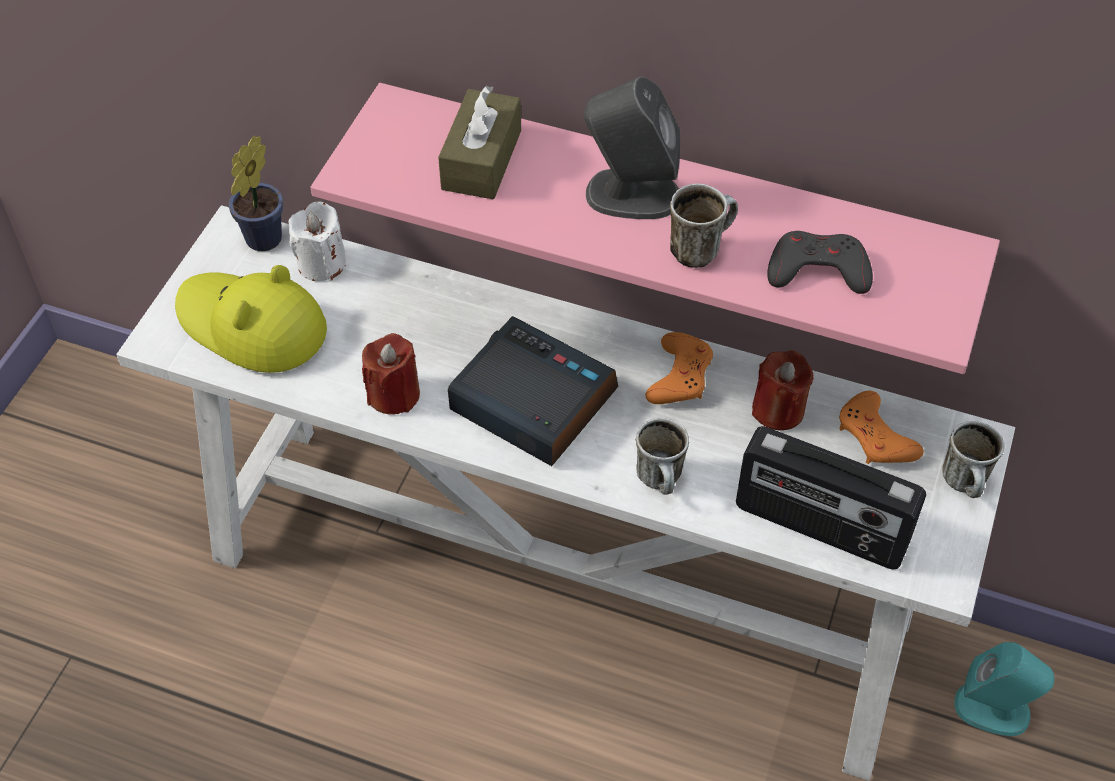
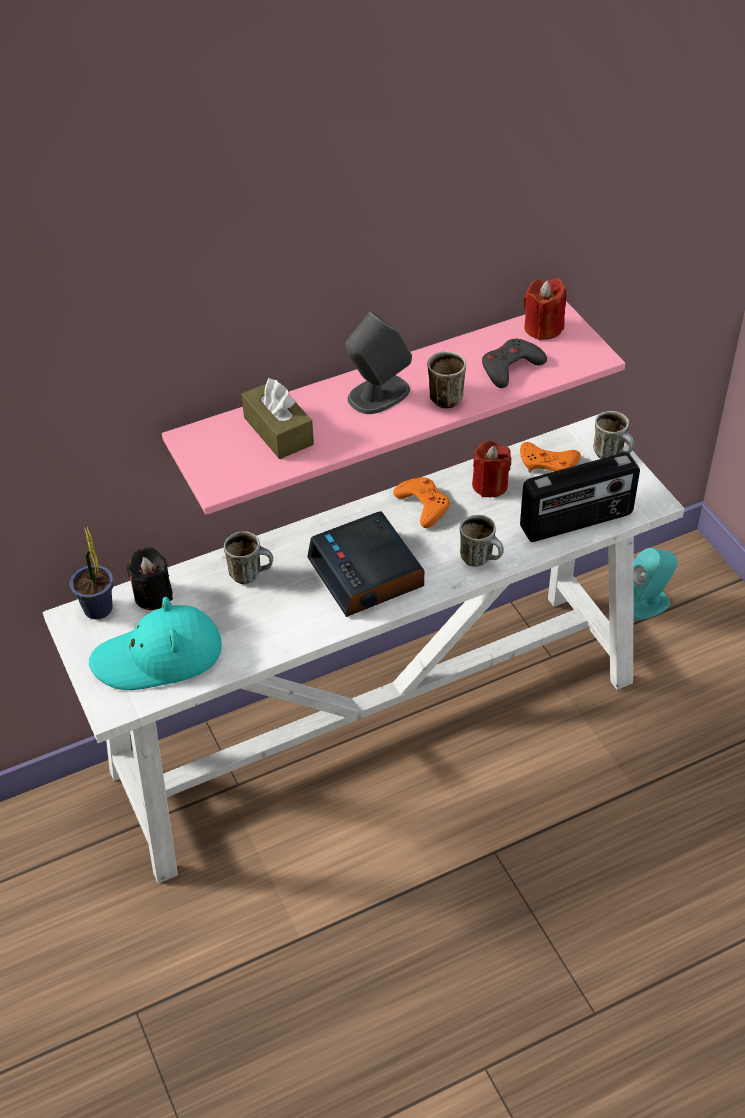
camera: 45 degrees left, 5 degrees down
yellow hat [175,265,327,373] -> turquoise hat [89,597,222,690]
white candle [288,201,346,281] -> black candle [126,547,173,610]
red candle [362,333,420,415] -> red candle moved to [523,278,566,340]
alarm clock [448,316,618,466] -> alarm clock turned 105 degrees counterclockwise [307,511,424,617]
none -> mug [224,531,273,584]

